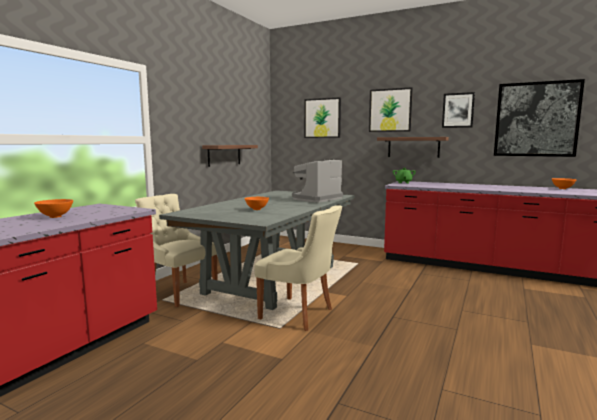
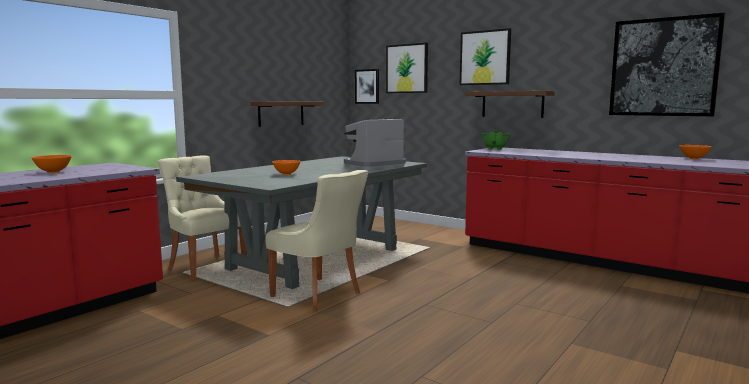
camera: 10 degrees right, 0 degrees up
picture [442,92,475,128] -> picture moved to [355,69,379,104]

